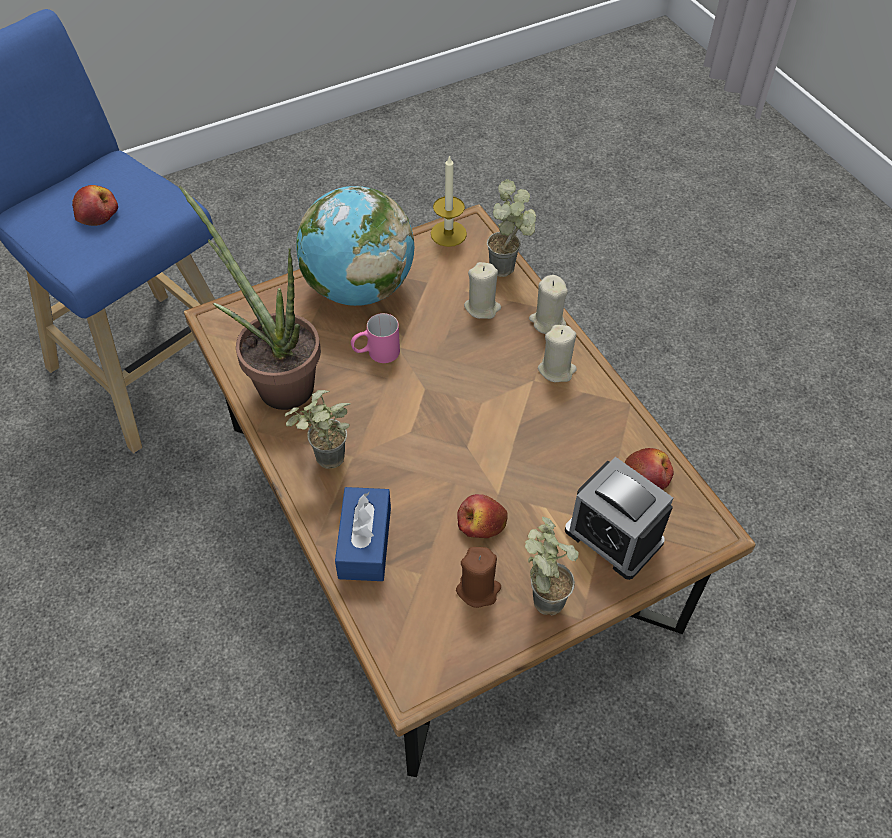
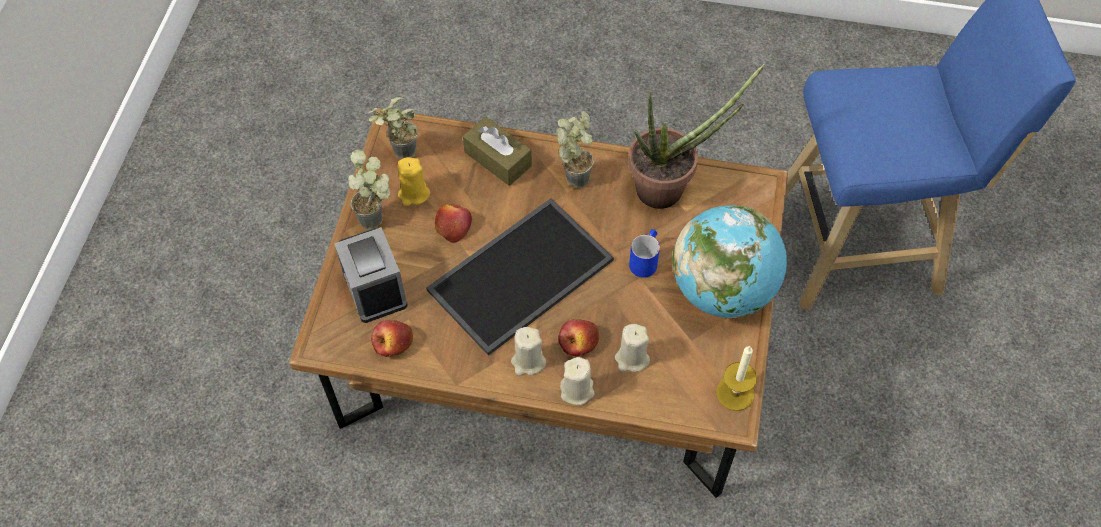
camera: 130 degrees right, 5 degrees up
apple [72,185,118,226] -> apple moved to [558,319,599,356]
blue tissue box [335,487,391,581] -> brown tissue box [463,117,532,186]
pink mug [351,313,400,363] -> blue mug [629,229,660,278]
brown candle [456,547,501,608] -> yellow candle [398,157,430,206]
potted plant [487,179,536,277] -> potted plant moved to [368,97,418,160]
alarm clock [565,457,673,580] -> alarm clock turned 105 degrees counterclockwise [334,227,408,323]
none -> tray [426,198,614,356]

